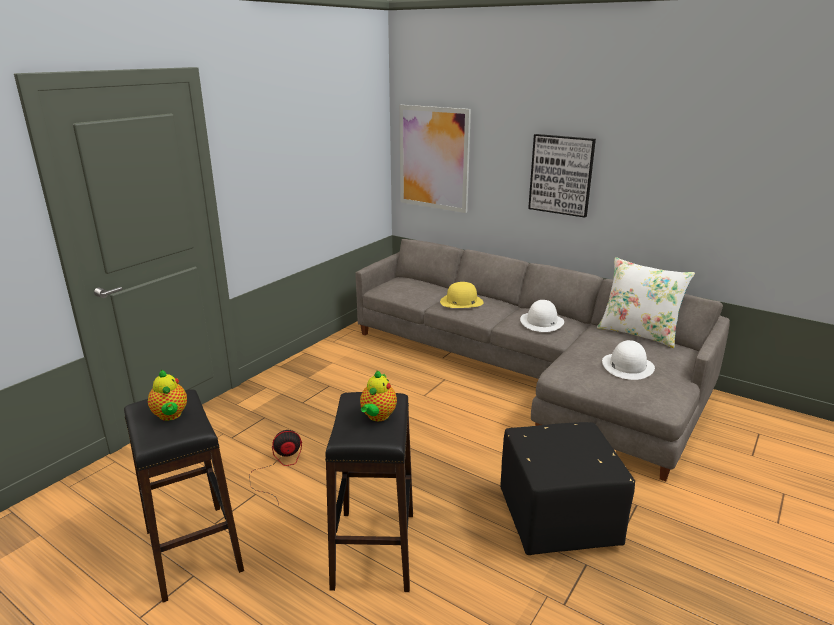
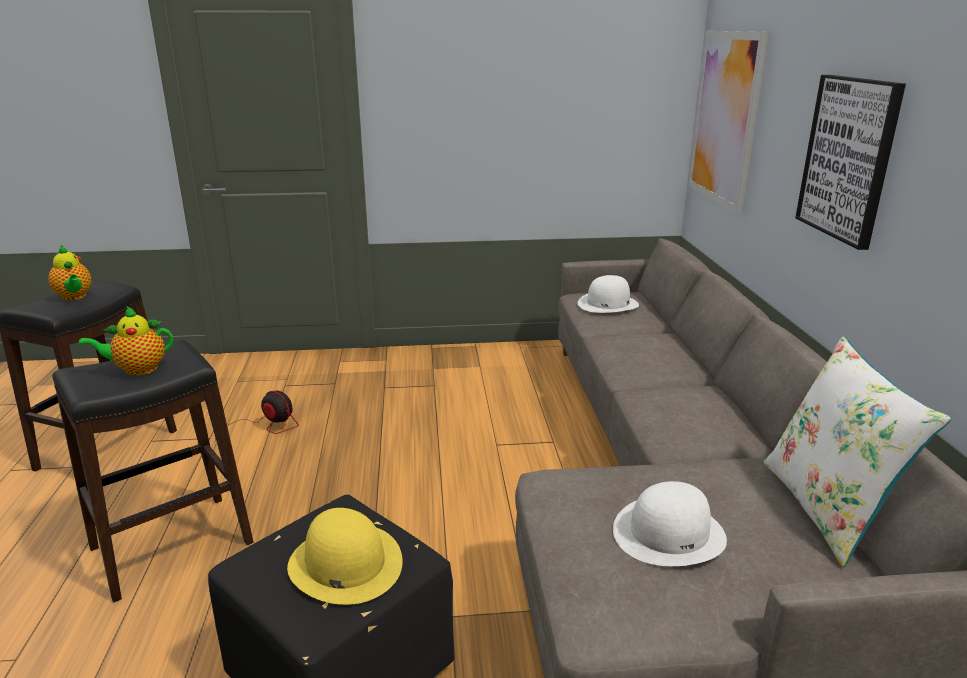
camera: 50 degrees right, 0 degrees up
teapot [148,370,187,421] -> teapot turned 60 degrees counterclockwise [48,245,91,300]
yellow hat [440,282,484,308] -> yellow hat moved to [287,508,403,605]
white hat [520,300,564,332] -> white hat moved to [578,275,639,313]

